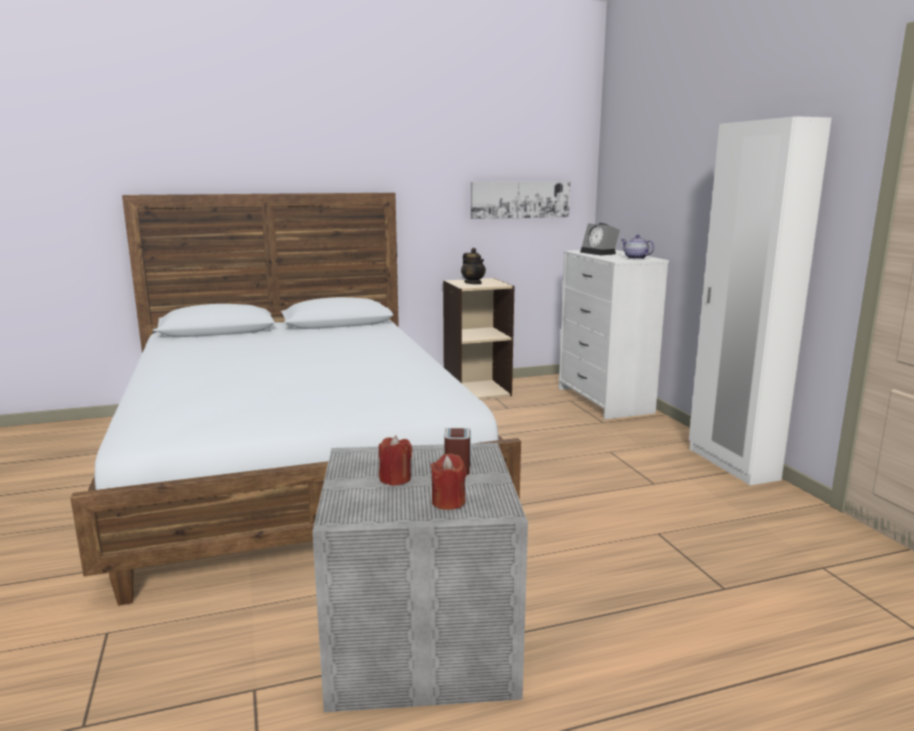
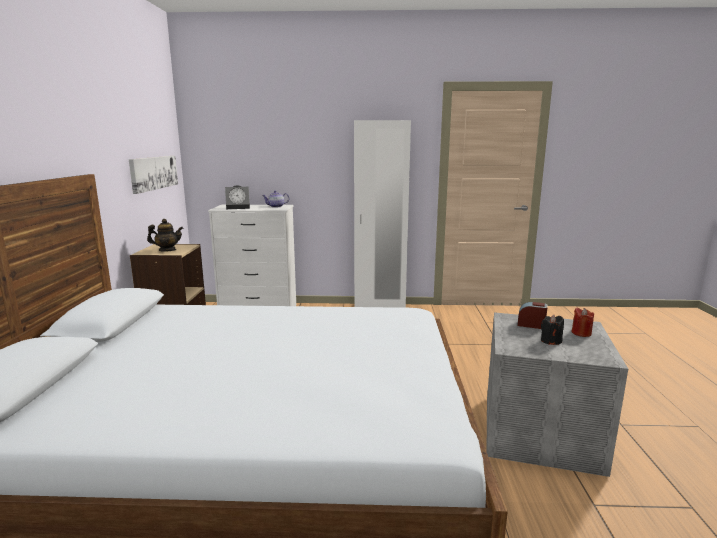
camera: 70 degrees left, 0 degrees up
red candle [379,435,412,486] -> black candle [541,315,564,345]

